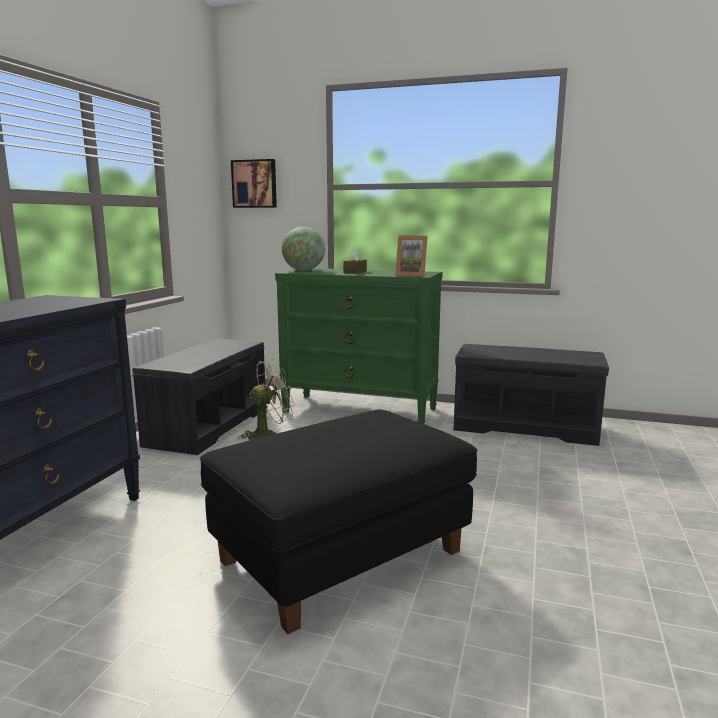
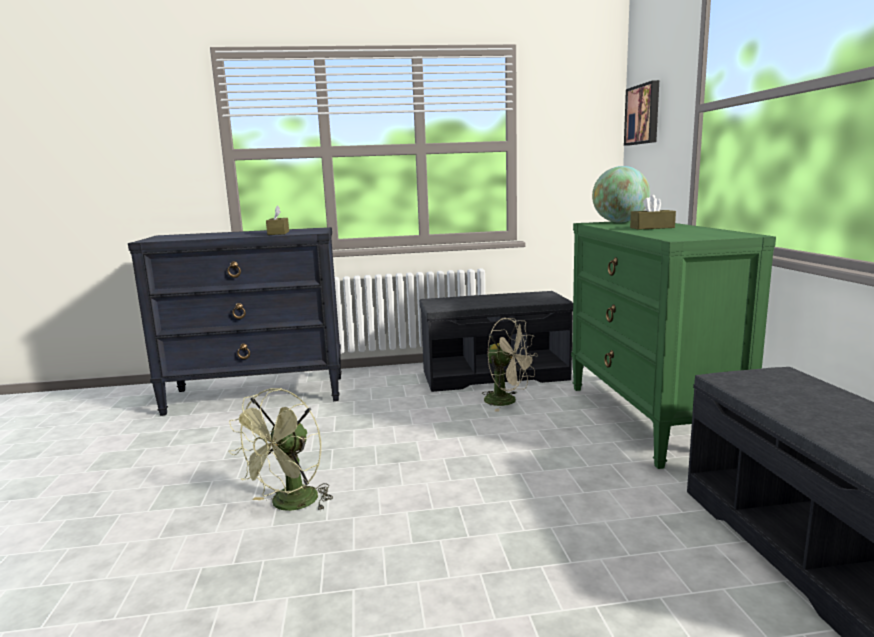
camera: 65 degrees right, 0 degrees up
black ottoman [200,409,478,634] -> green fan [228,388,333,511]
picture frame [395,236,427,277] -> none
none -> brown tissue box [266,205,289,235]

